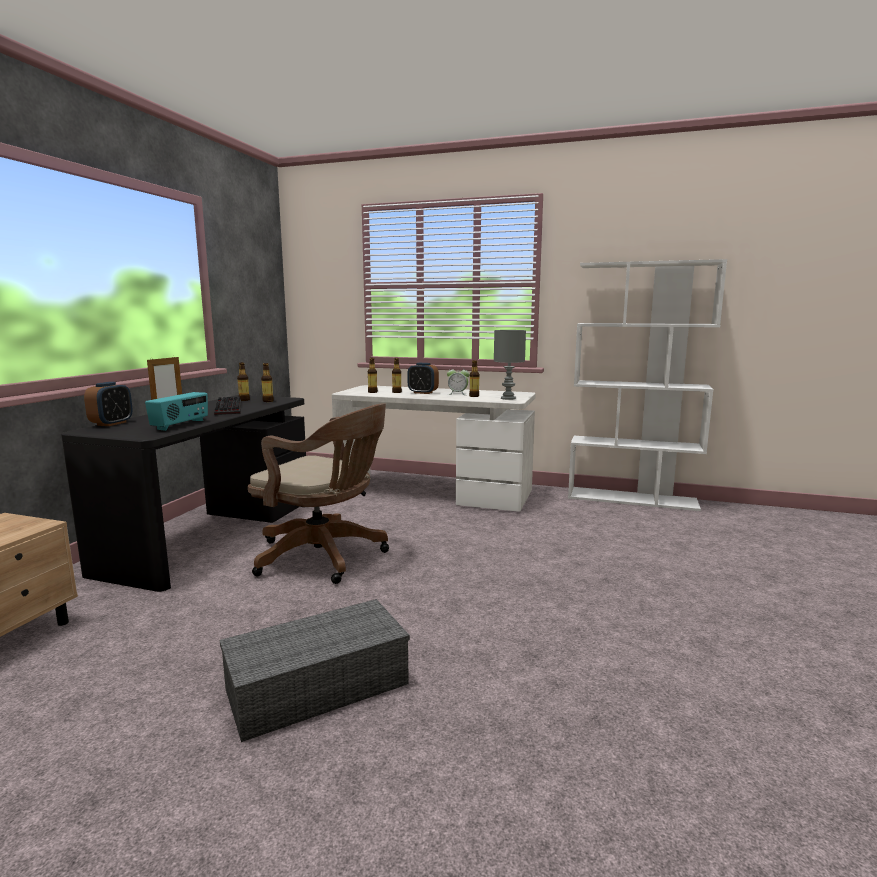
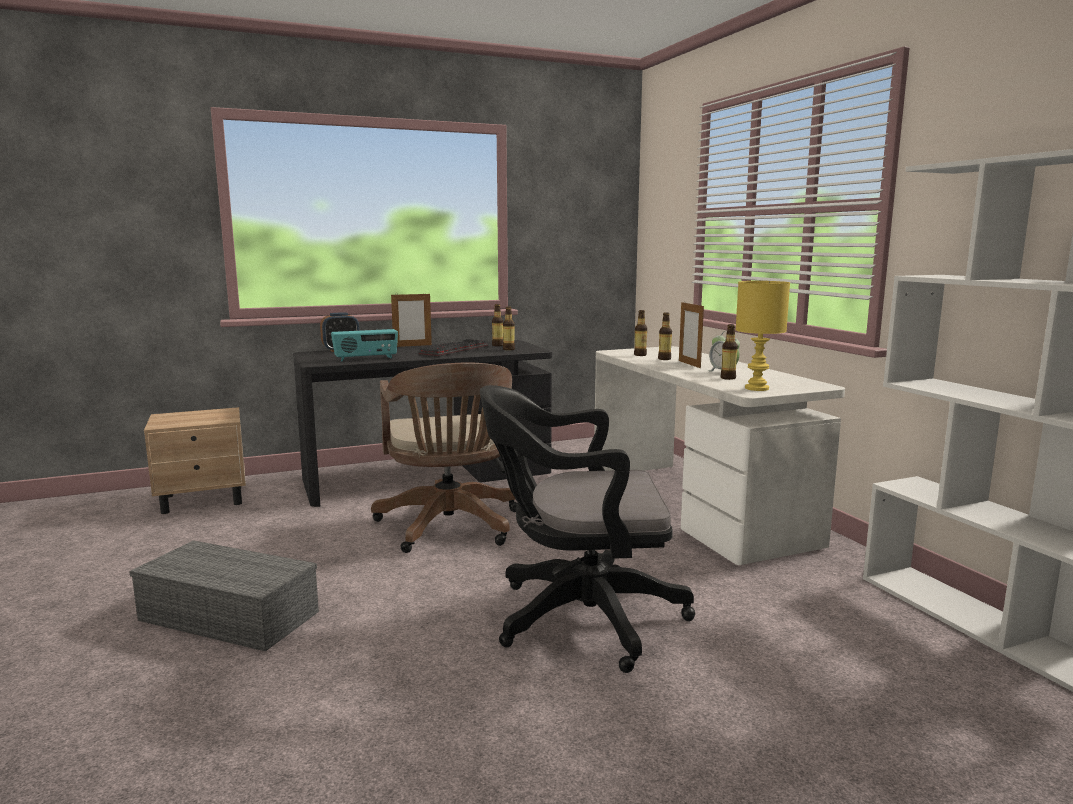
camera: 50 degrees right, 0 degrees up
alarm clock [408,363,439,394] -> picture frame [679,302,704,368]
grey table lamp [494,330,526,400] -> yellow table lamp [736,281,790,391]
none -> black office chair [480,385,695,673]

